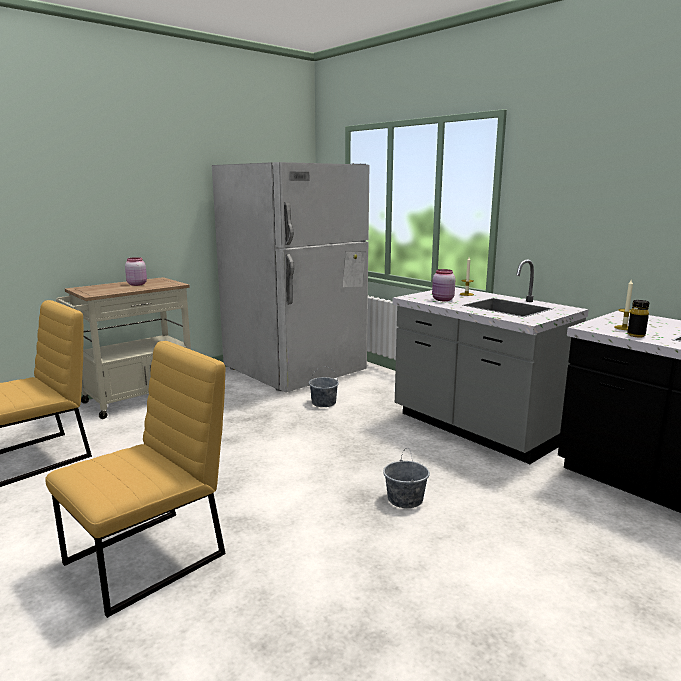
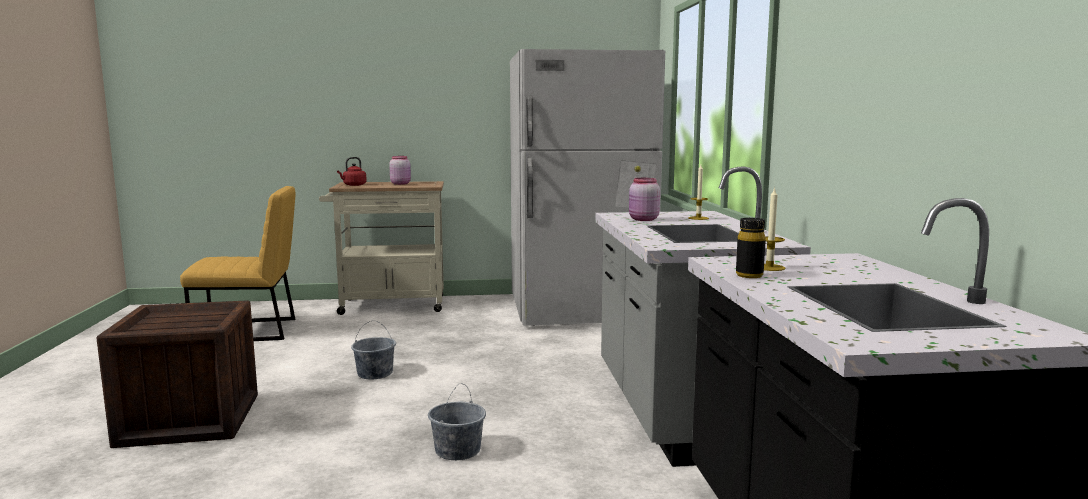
camera: 35 degrees right, 5 degrees down
yellow chair [45,341,226,618] -> crate [96,300,258,448]
grey bucket [309,366,339,407] -> grey bucket moved to [351,320,396,379]
none -> red kettle [337,157,367,186]

